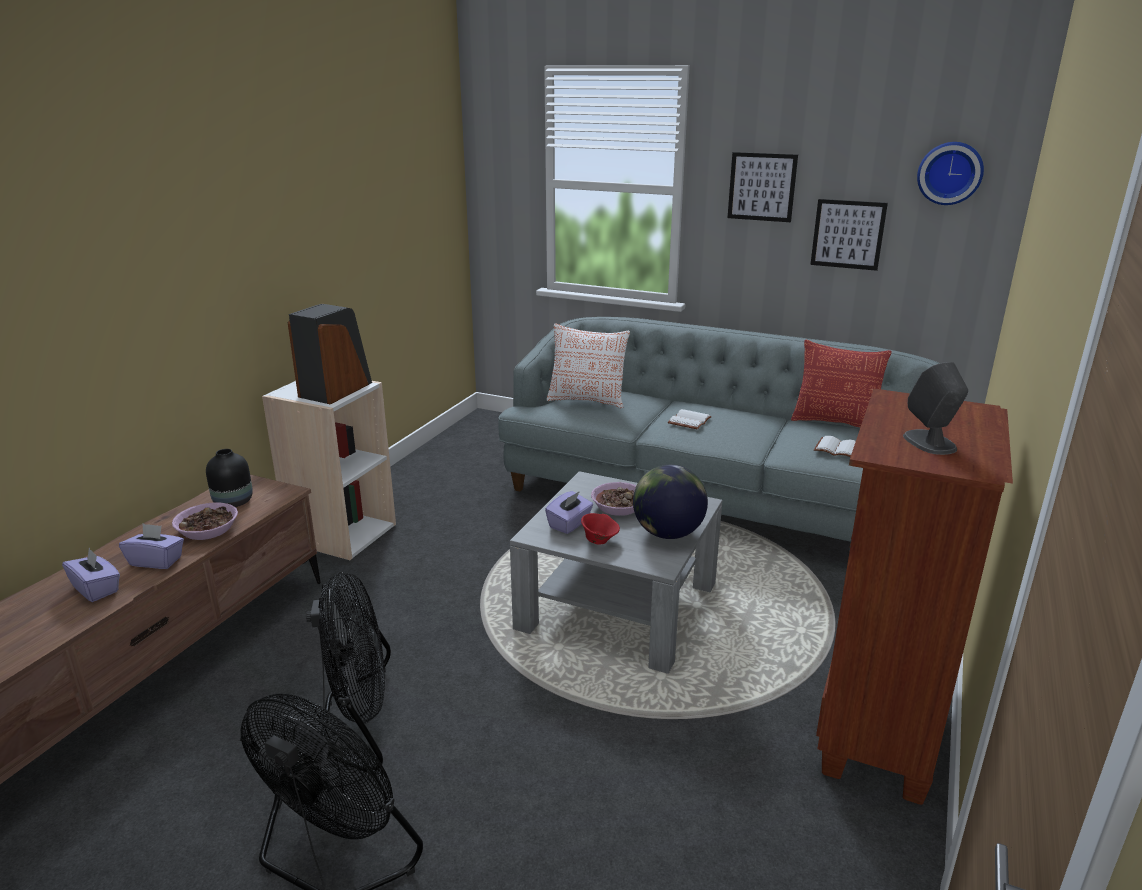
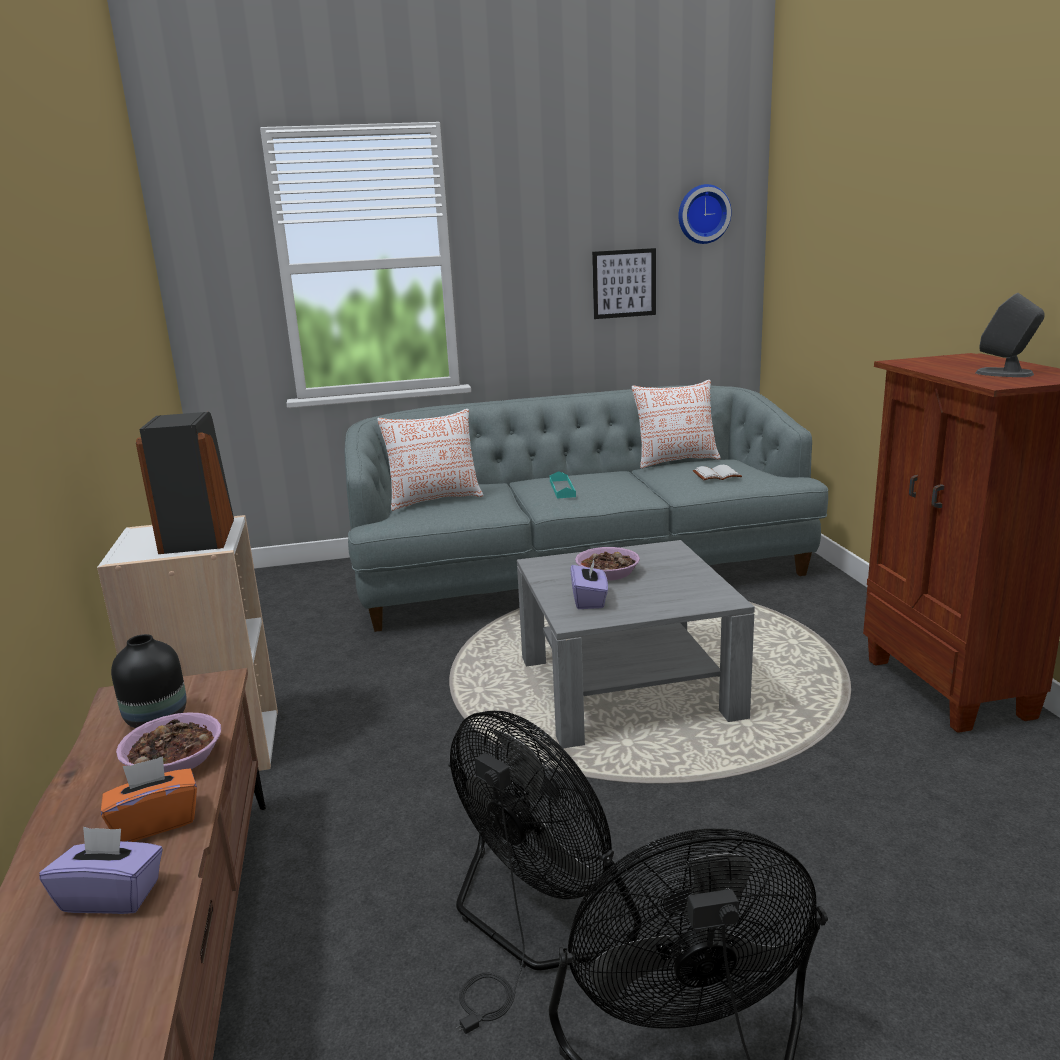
camera: 35 degrees left, 5 degrees down
purple tissue box [119,524,184,569] -> orange tissue box [101,756,197,842]
red bowl [581,513,620,545] -> none
globe [633,465,708,539] -> none
white book [668,409,712,430] -> turquoise tray [550,471,576,499]
picture [727,152,798,222] -> none
red pillow [791,340,892,427] -> white pillow [632,380,720,469]

